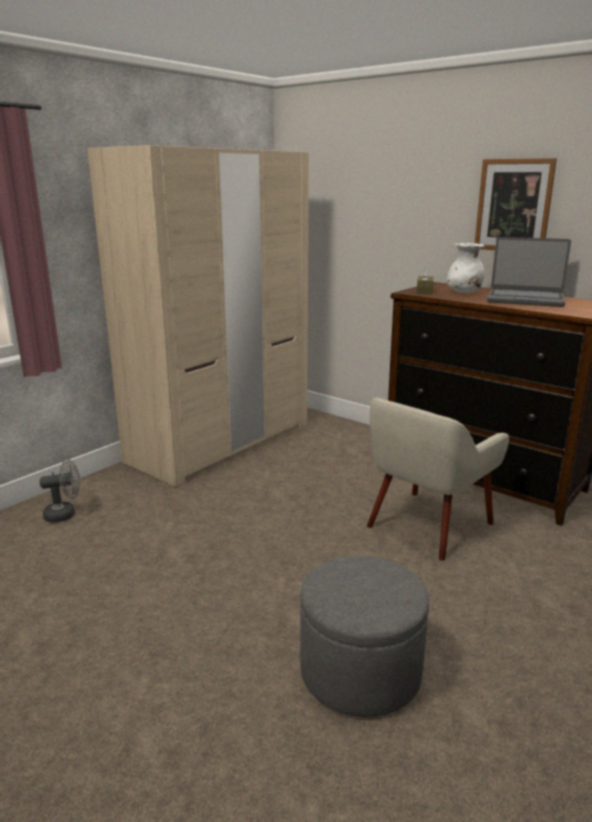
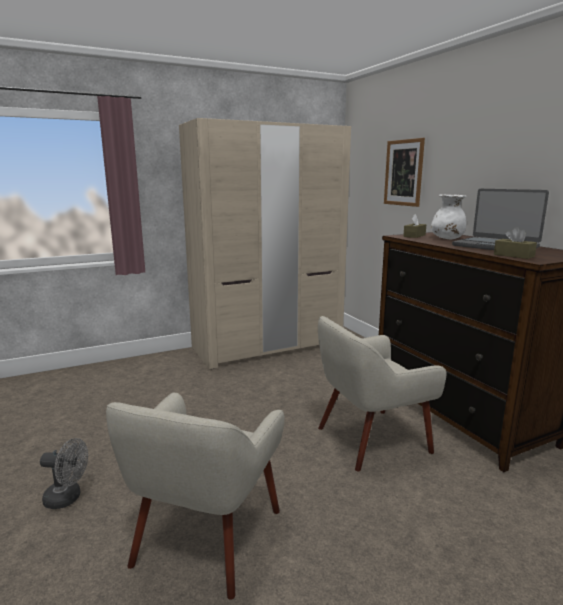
camera: 25 degrees right, 5 degrees down
grey fan [40,459,80,523] -> grey fan moved to [40,438,88,509]
grey ottoman [300,556,429,717] -> beige armchair [106,393,285,600]
picture [475,158,557,250] -> picture moved to [384,138,425,207]
none -> brown tissue box [494,227,537,259]

